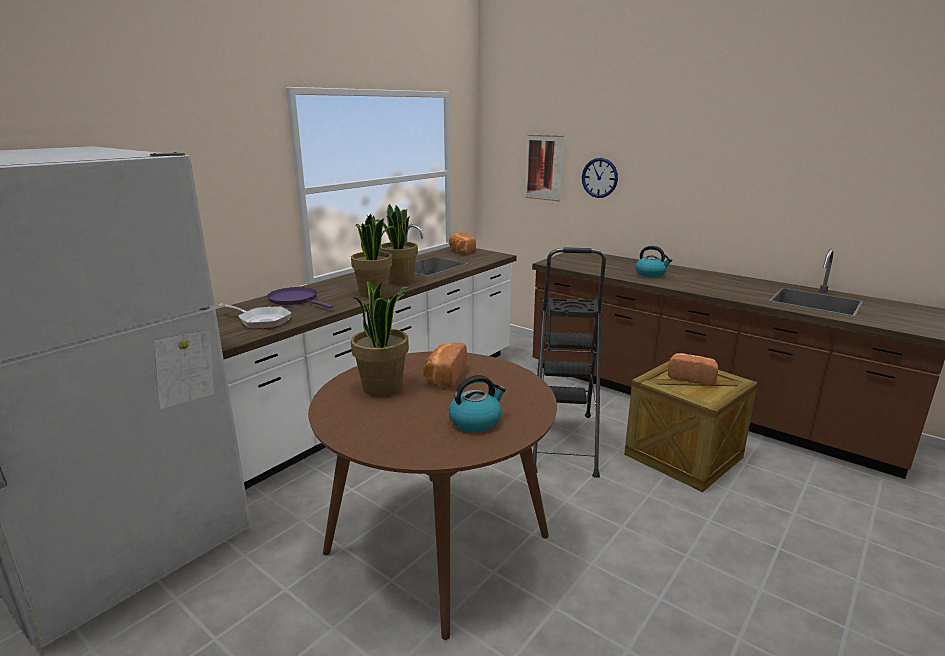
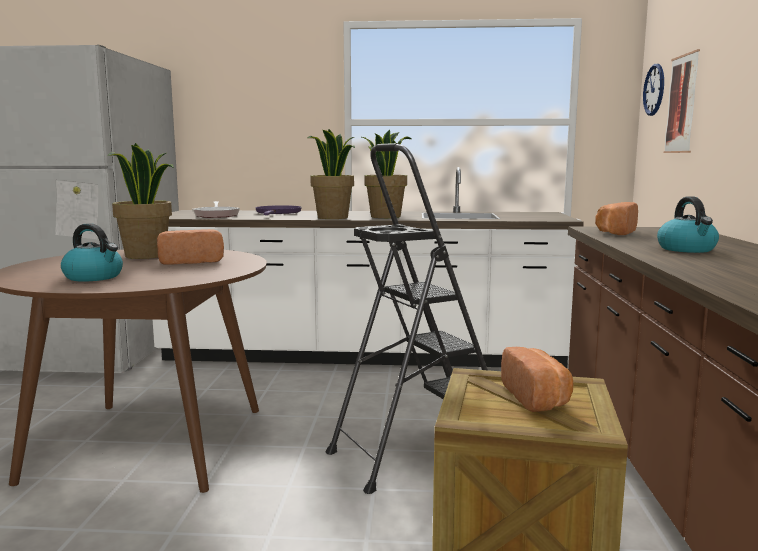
camera: 55 degrees right, 10 degrees down
bread [449,232,476,254] -> bread moved to [595,202,638,235]
wall clock [582,158,618,198] -> wall clock moved to [643,64,664,116]

